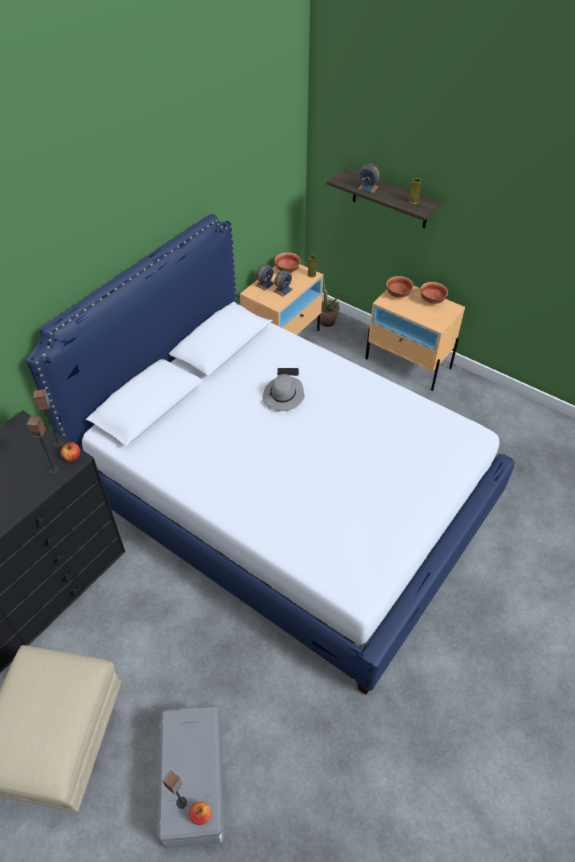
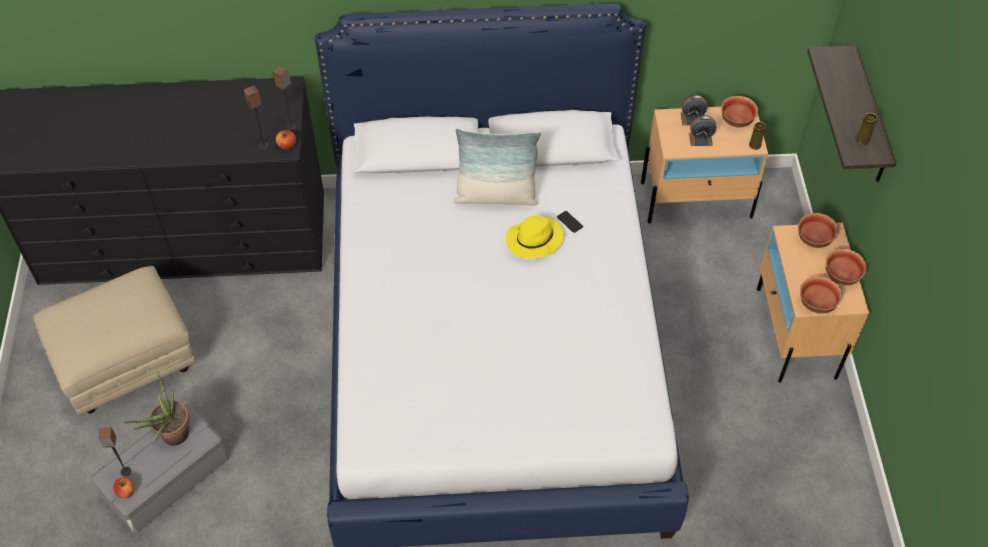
camera: 50 degrees right, 5 degrees up
grey hat [262,374,305,411] -> yellow hat [506,215,564,259]
potted plant [320,272,344,327] -> potted plant moved to [123,371,189,446]
alarm clock [358,163,380,193] -> none
none -> pillow [454,128,541,206]
none -> bowl [800,277,843,314]

